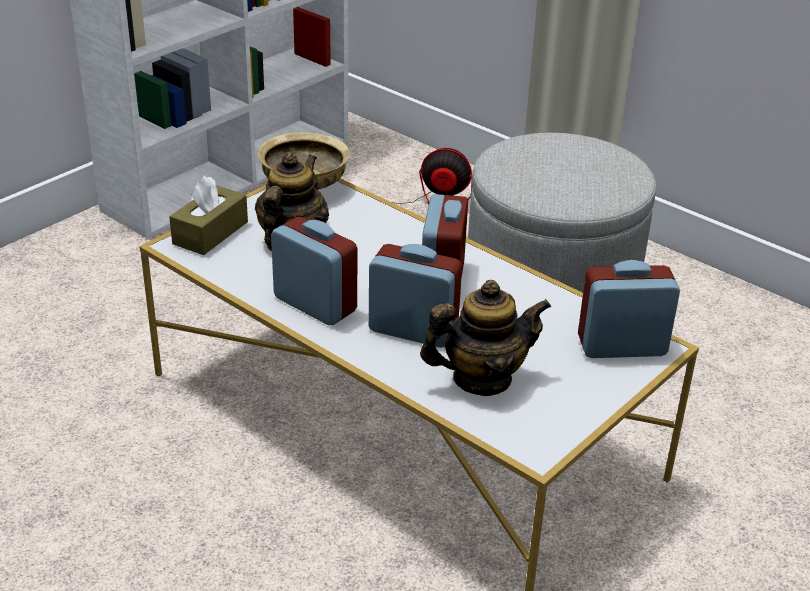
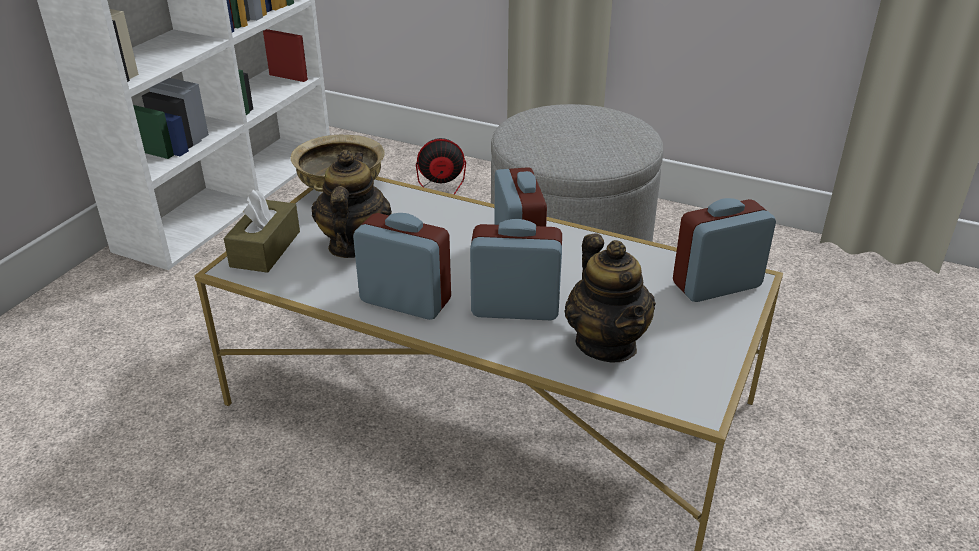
camera: 15 degrees left, 0 degrees up
teapot [420,280,551,396] -> teapot turned 105 degrees clockwise [565,233,656,363]

